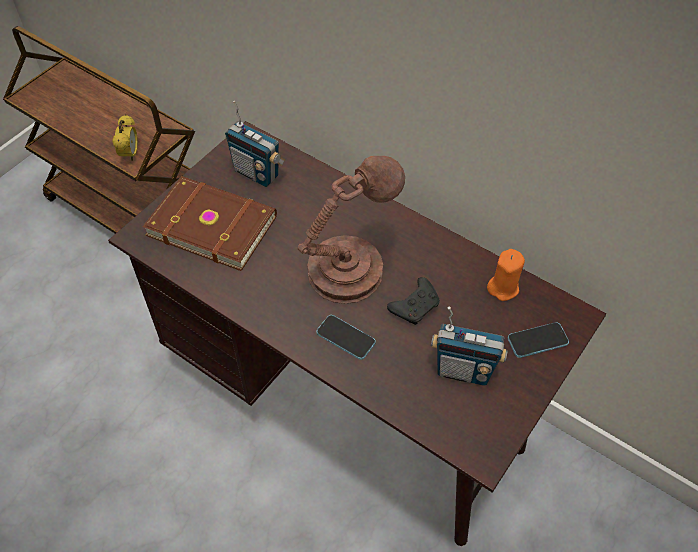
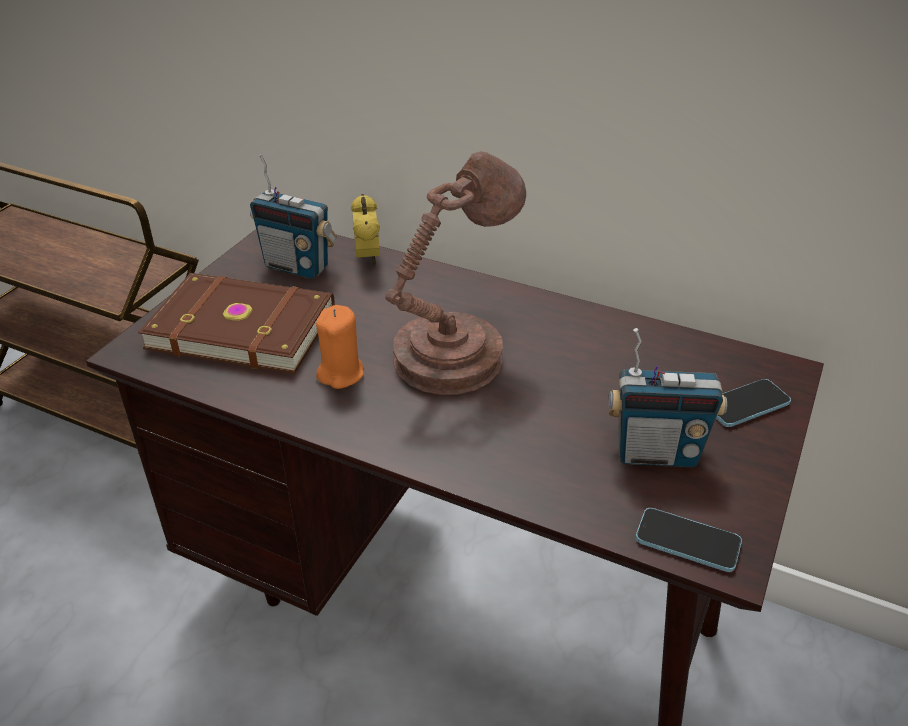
camera: 10 degrees left, 15 degrees down
alarm clock [112,114,138,161] -> alarm clock moved to [351,194,380,266]
phone [317,315,376,360] -> phone moved to [636,508,742,572]
black game controller [387,277,440,325] -> none
orange candle [487,249,525,301] -> orange candle moved to [316,305,364,389]

